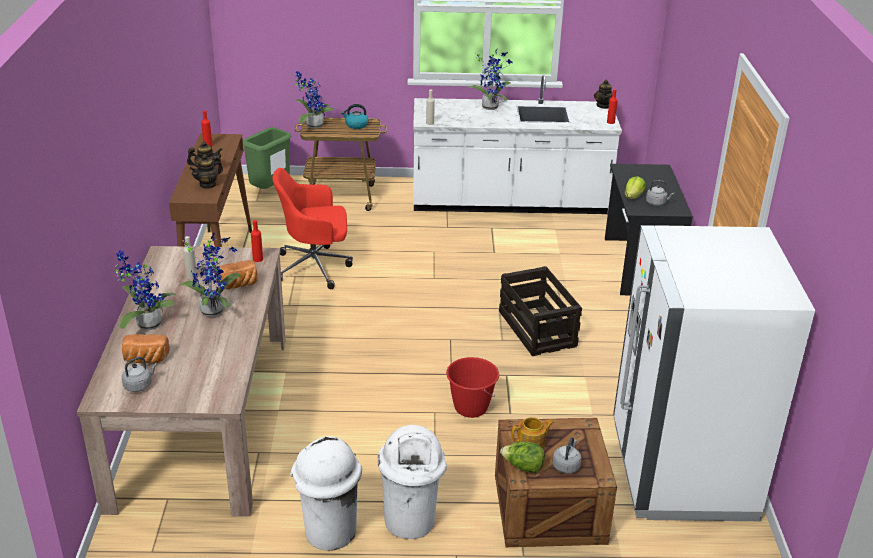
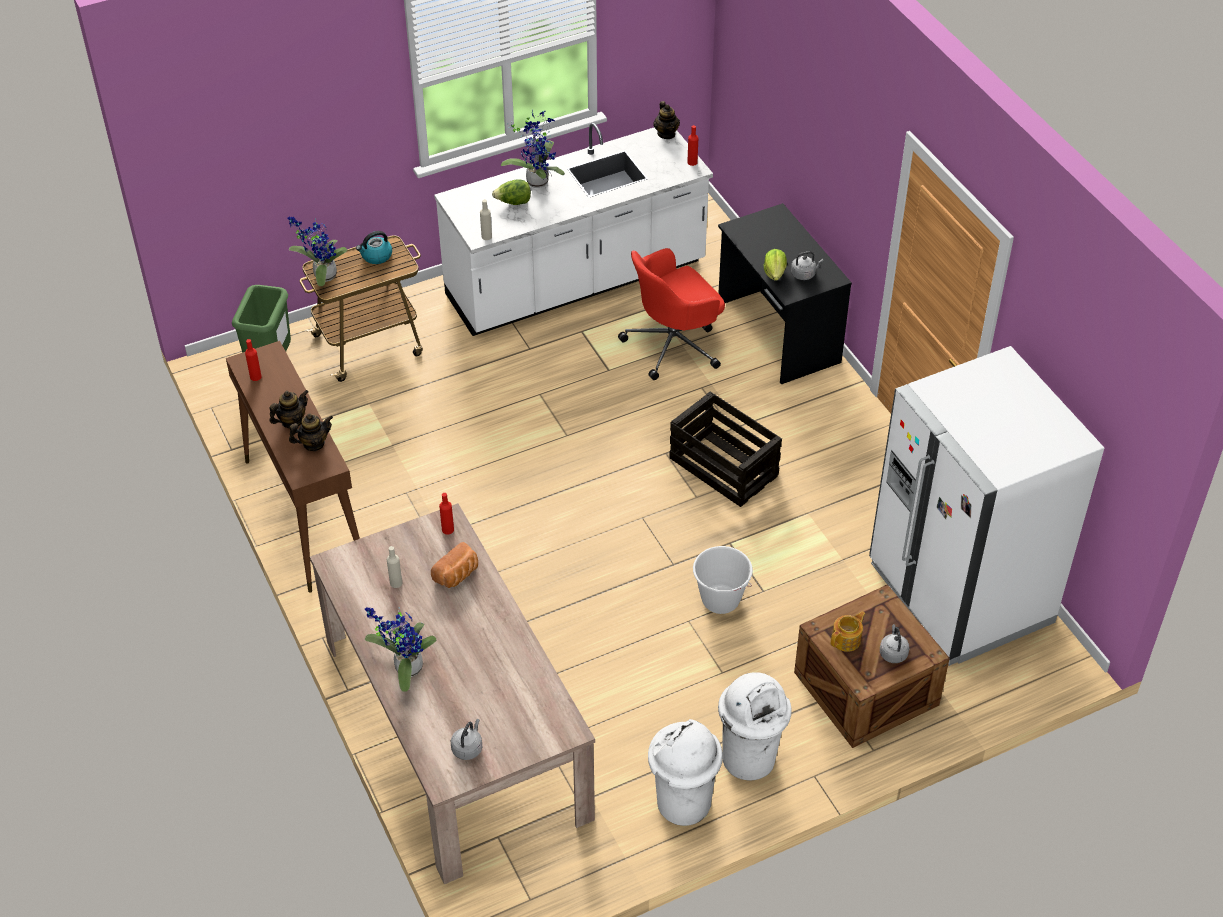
camera: 25 degrees left, 15 degrees up
bread [122,334,169,363] -> none
potted plant [179,233,241,317] -> none
teapot [189,154,223,189] -> teapot turned 135 degrees counterclockwise [289,413,333,451]
red office chair [272,168,353,289] -> red office chair moved to [618,248,725,380]
red bucket [446,357,499,418] -> white bucket [693,546,753,614]
lettuce [500,442,545,473] -> lettuce moved to [492,179,531,205]

